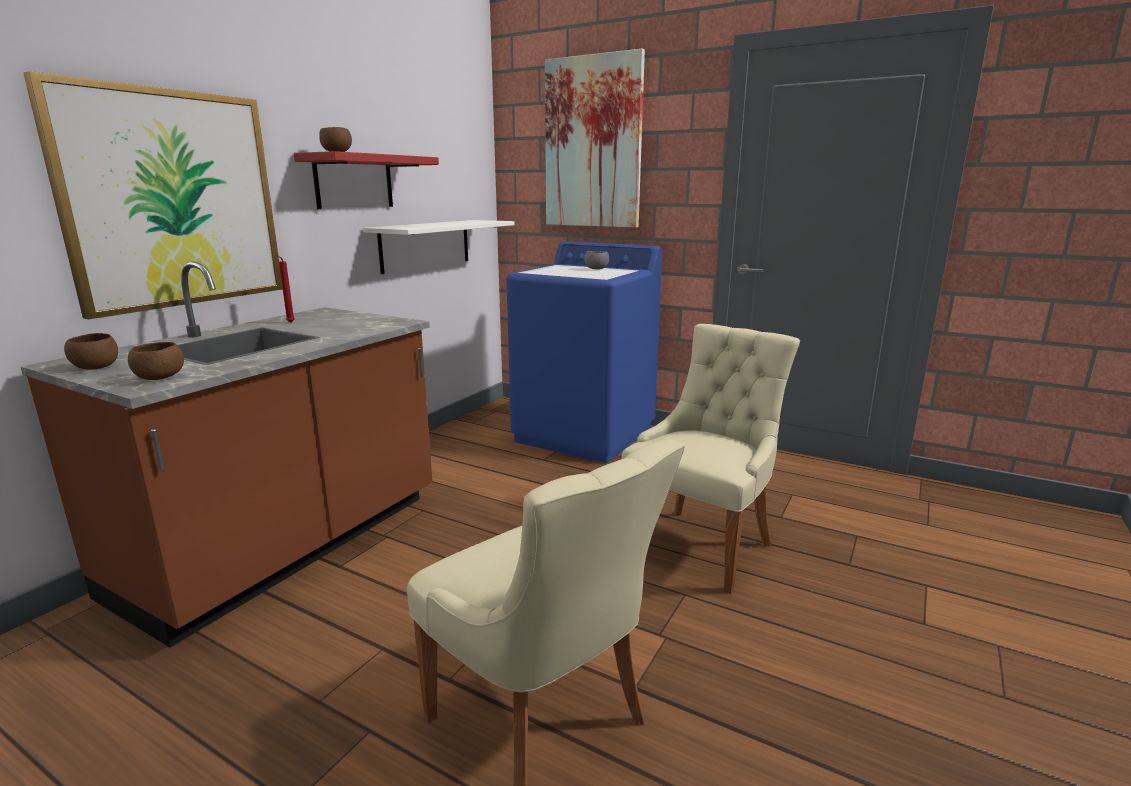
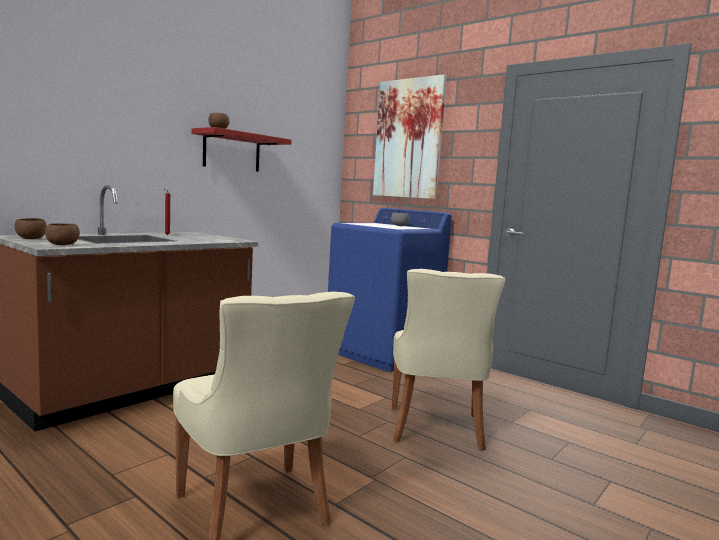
camera: 10 degrees right, 10 degrees down
picture [23,71,282,319] -> none
white shelf [363,220,515,274] -> none
beige chair [621,324,800,594] -> beige chair turned 135 degrees clockwise [392,269,505,451]

